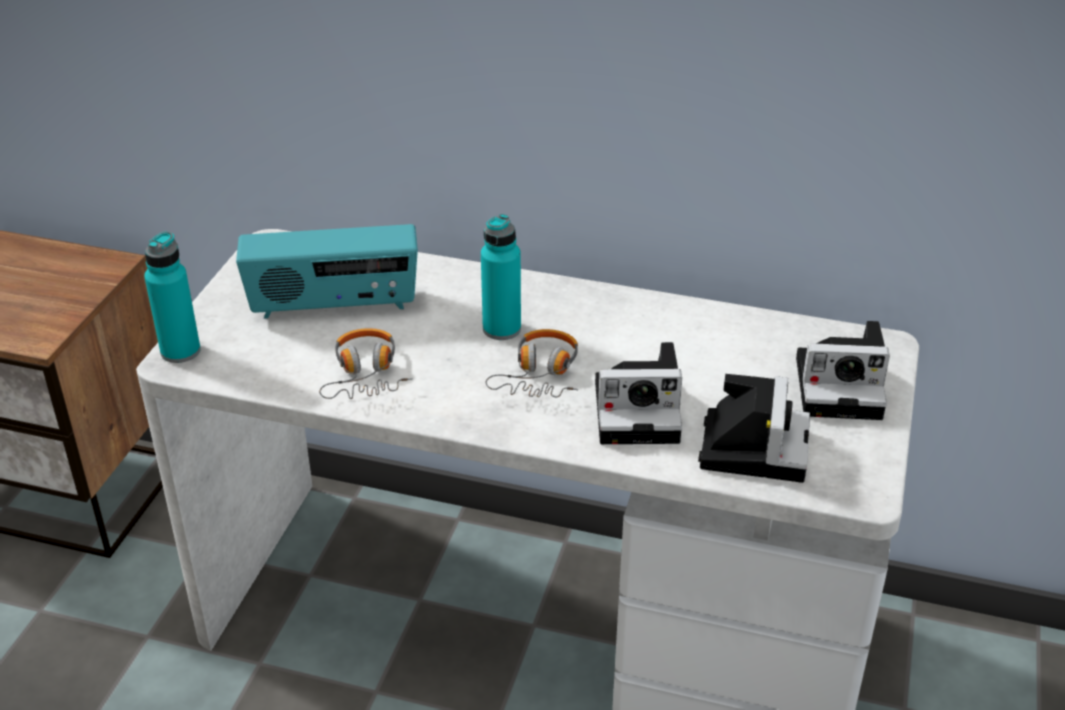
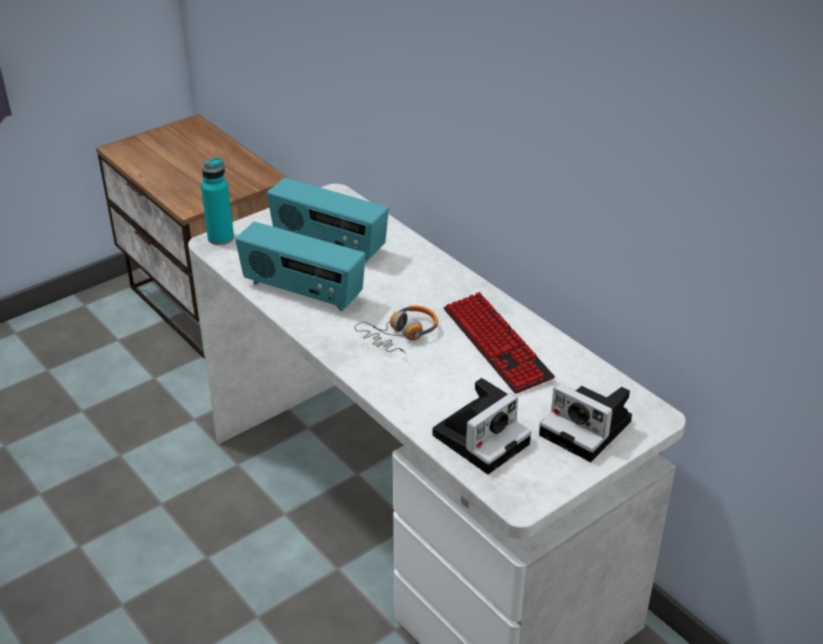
camera: 35 degrees right, 0 degrees up
headphones [319,328,413,399] -> radio [235,222,366,311]
turquoise bottle [481,214,521,340] -> none
camera [595,342,682,444] -> none
none -> keyboard [444,292,555,394]

